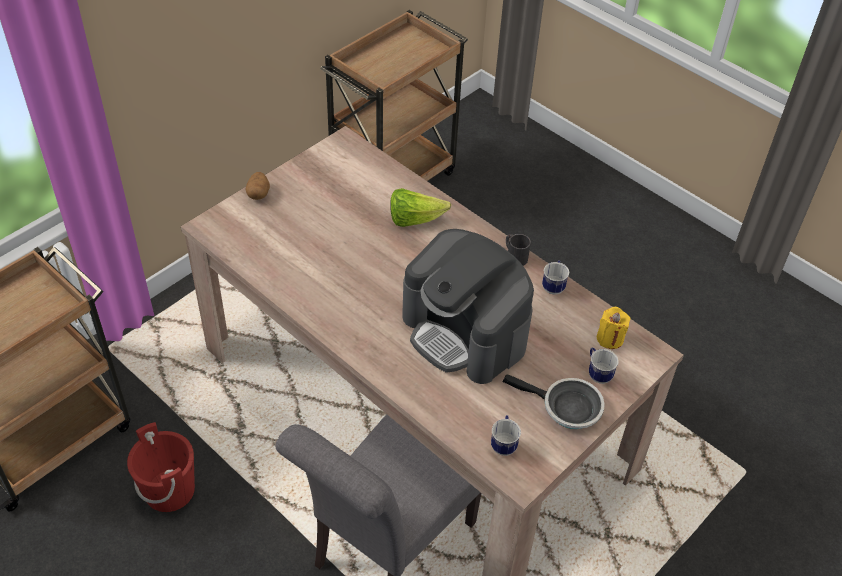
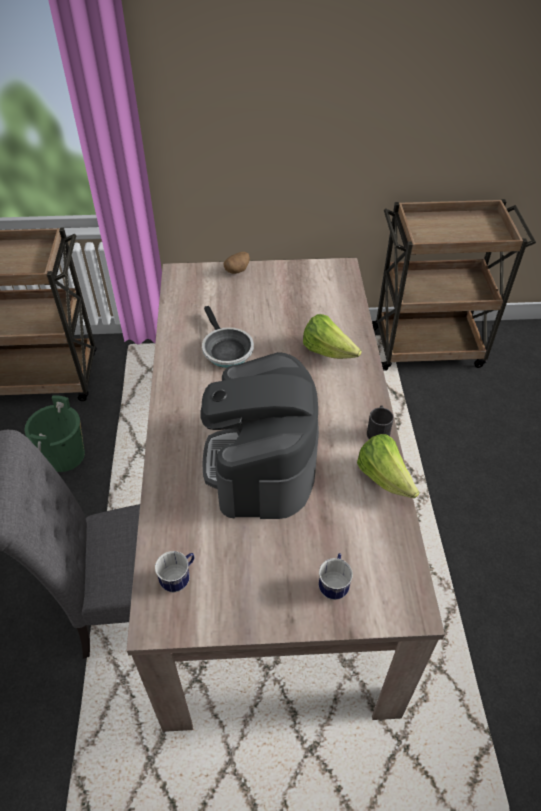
camera: 45 degrees right, 0 degrees up
red bucket [127,422,195,512] -> green bucket [25,396,85,472]
frying pan [503,374,605,429] -> frying pan moved to [202,306,254,368]
mug [542,260,569,295] -> lettuce [357,434,420,498]
yellow candle [597,307,630,349] -> none

